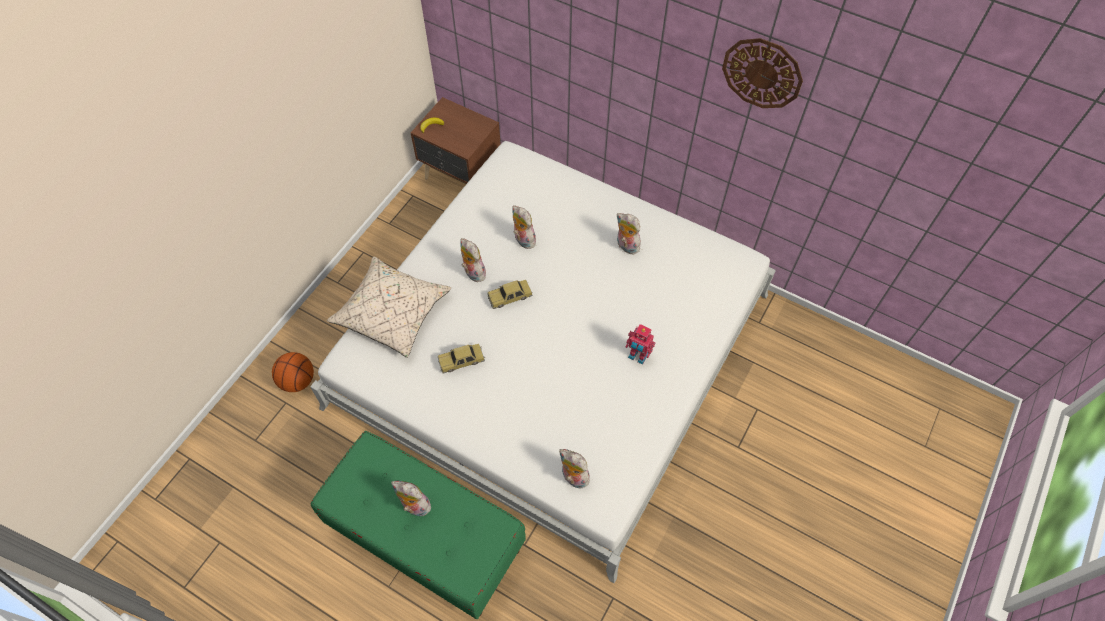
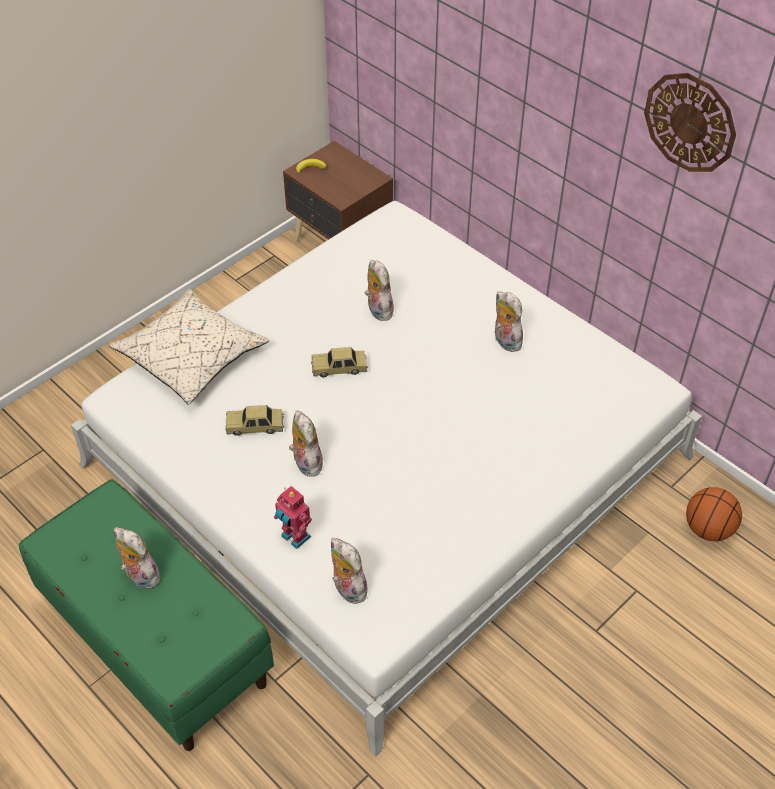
camera: 15 degrees right, 10 degrees down
basketball [272,352,314,392] -> basketball moved to [686,487,742,541]
plush toy [460,238,486,282] -> plush toy moved to [289,410,323,477]
toy robot [625,324,655,365] -> toy robot moved to [274,486,312,549]

